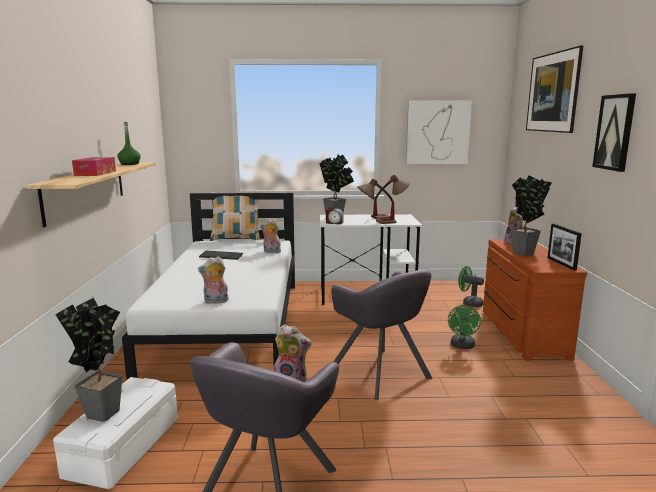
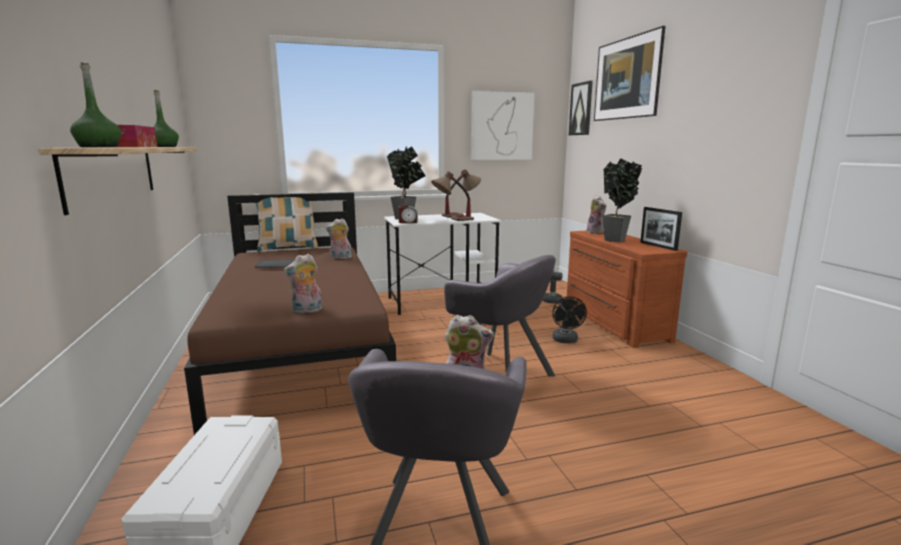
camera: 15 degrees left, 0 degrees up
potted plant [55,298,123,422] -> none
white bed [122,193,295,380] -> brown bed [184,192,396,435]
green fan [448,305,481,349] -> black fan [552,296,587,343]
picture [592,93,636,172] -> picture moved to [569,81,593,135]
none -> green bottle [70,62,121,147]

